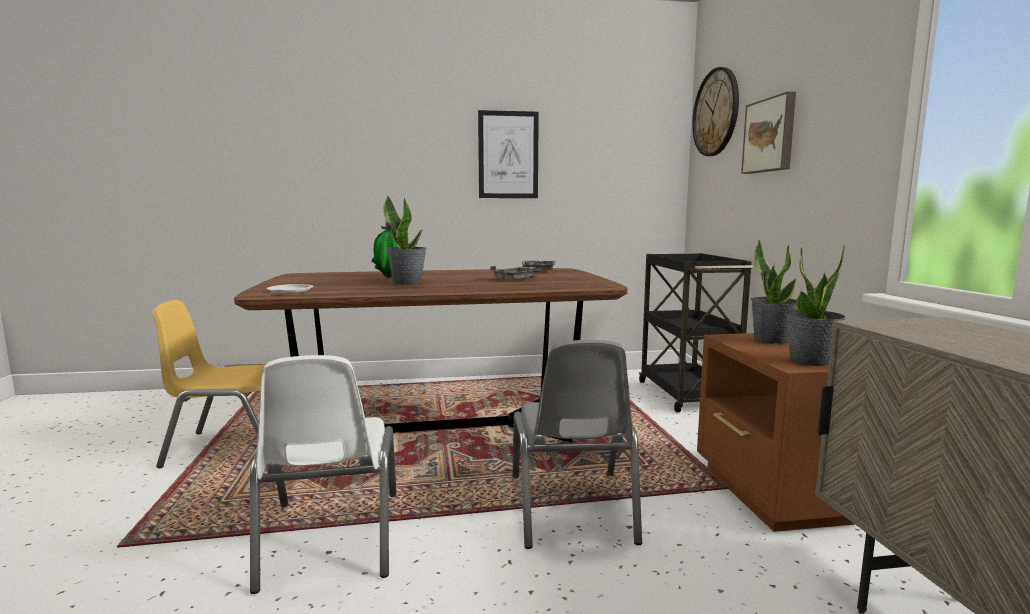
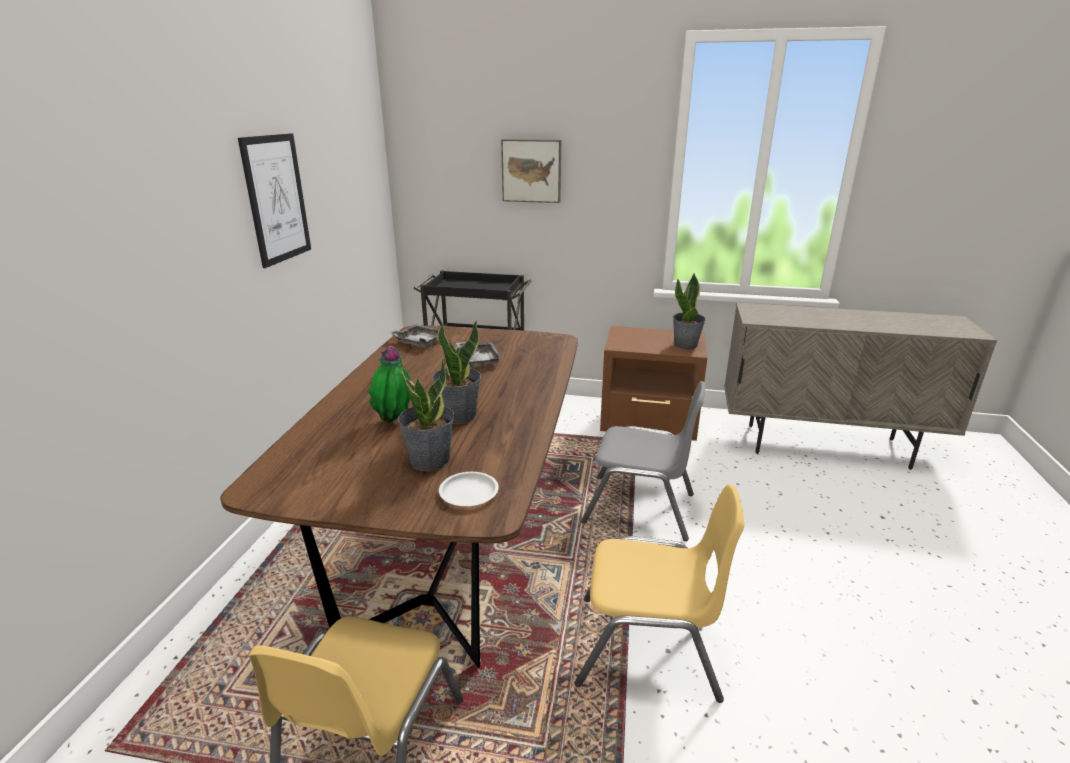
camera: 70 degrees left, 15 degrees up
white chair [250,355,397,594] -> yellow chair [574,484,744,703]
wall clock [692,67,739,156] -> none
potted plant [751,240,798,345] -> potted plant moved to [398,356,455,471]

